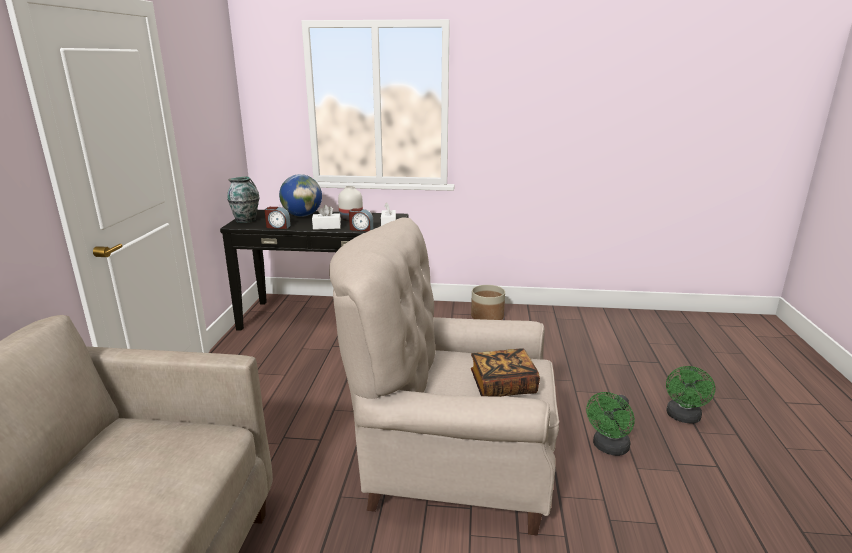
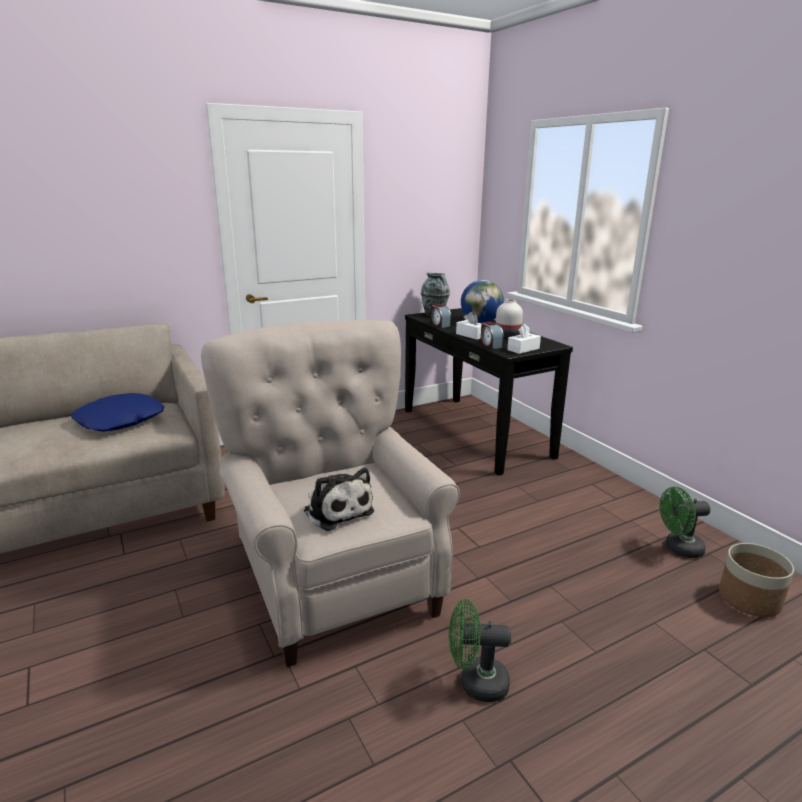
camera: 55 degrees right, 0 degrees up
planter [471,285,505,320] -> planter moved to [719,543,794,617]
book [471,348,540,397] -> plush toy [304,468,374,531]
green fan [666,366,715,424] -> green fan moved to [660,487,711,558]
none -> blue pillow [71,393,165,431]

